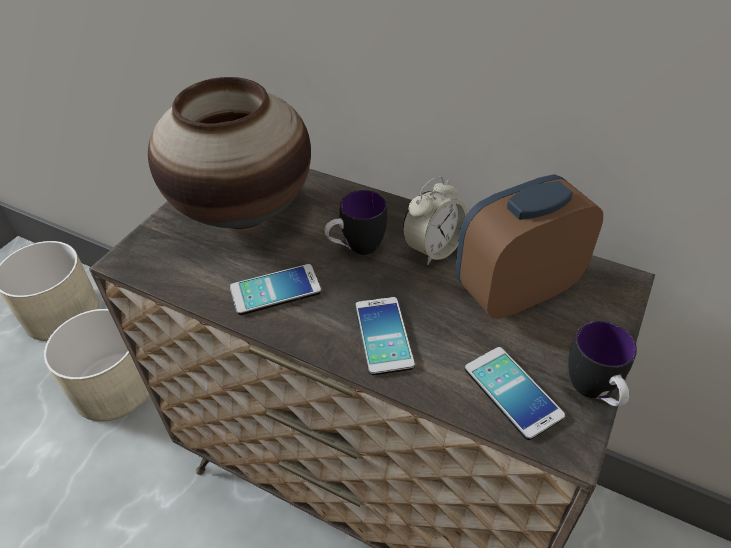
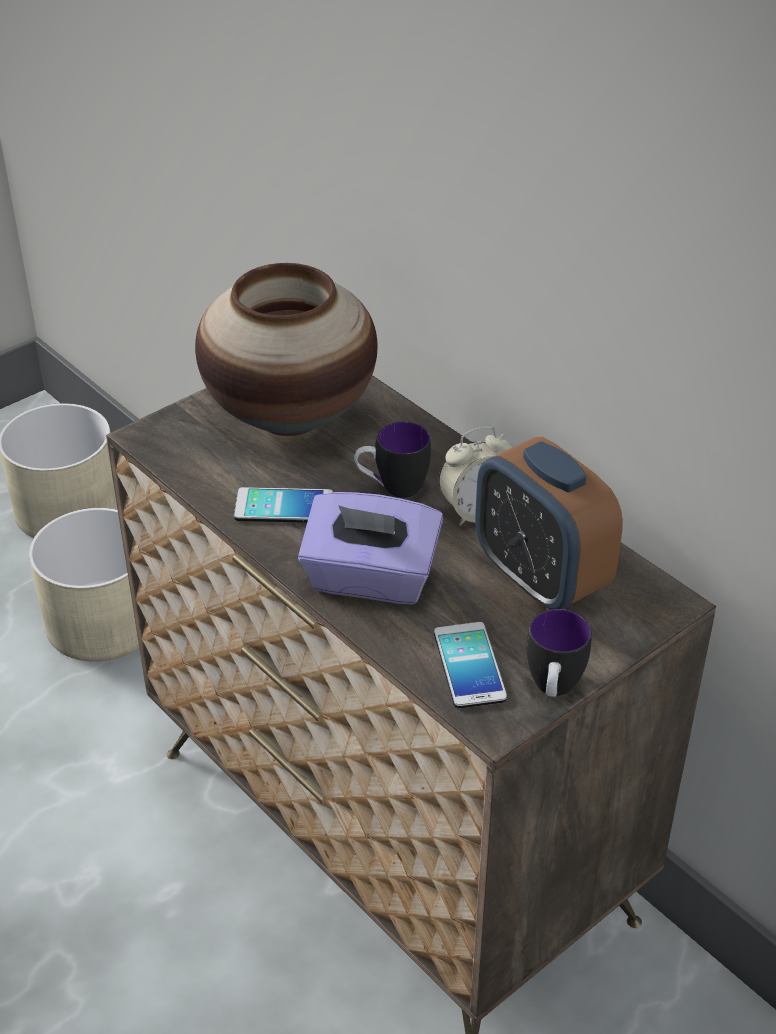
camera: 20 degrees right, 5 degrees down
phone [355,297,415,375] -> purple tissue box [298,492,443,605]
alarm clock [456,174,603,319] -> alarm clock turned 120 degrees counterclockwise [475,437,623,611]

